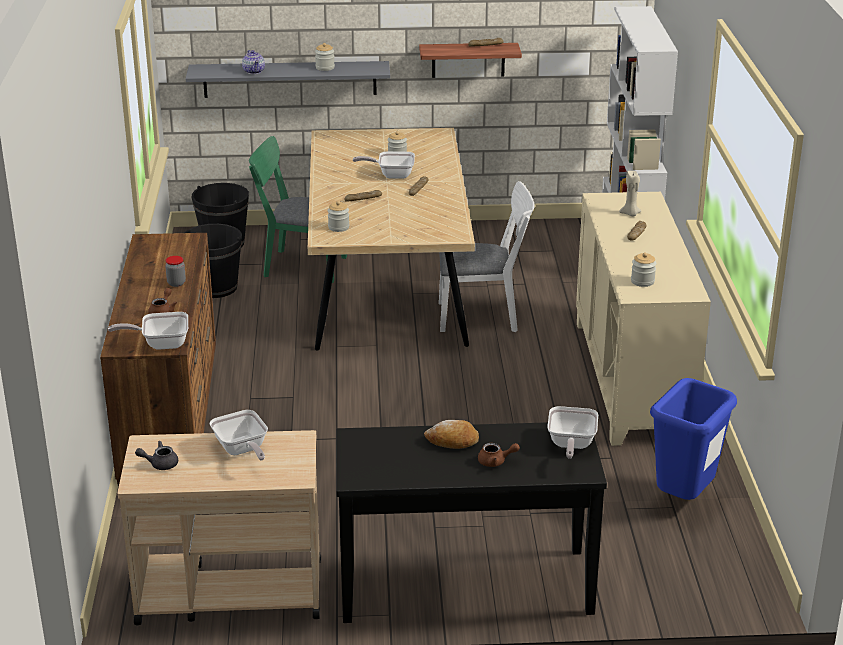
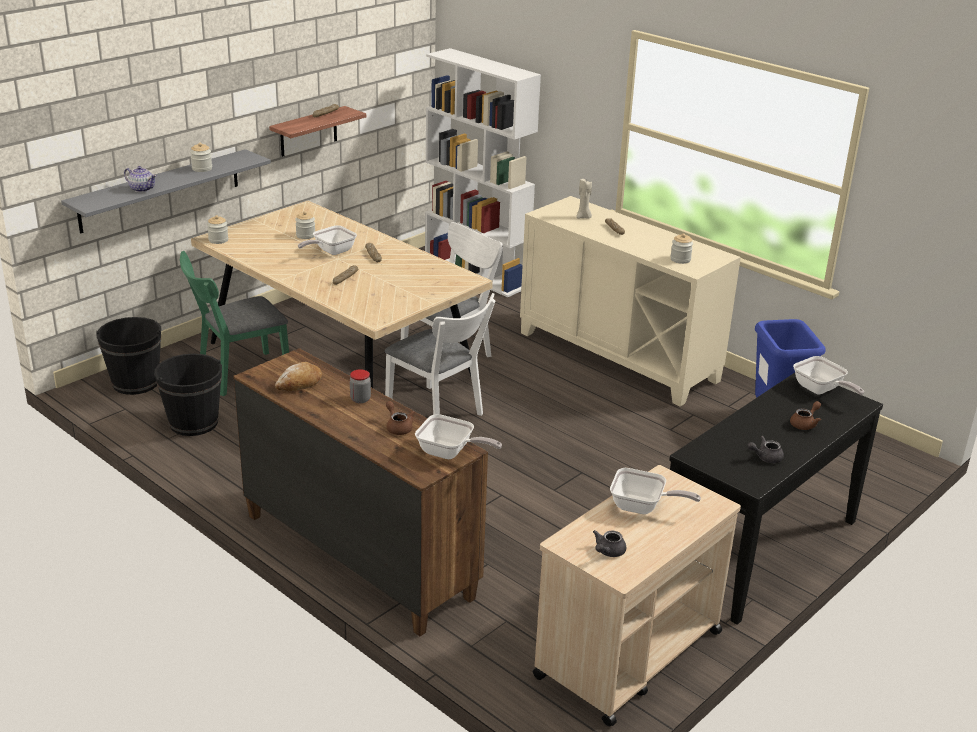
camera: 45 degrees left, 0 degrees up
frying pan [108,312,188,350] -> frying pan turned 105 degrees counterclockwise [415,414,502,459]
jar [328,201,350,232] -> jar moved to [207,215,228,244]
bread [424,420,479,449] -> bread moved to [275,362,322,391]
none -> white chair [385,293,495,416]
none -> grey teapot [748,436,784,463]

